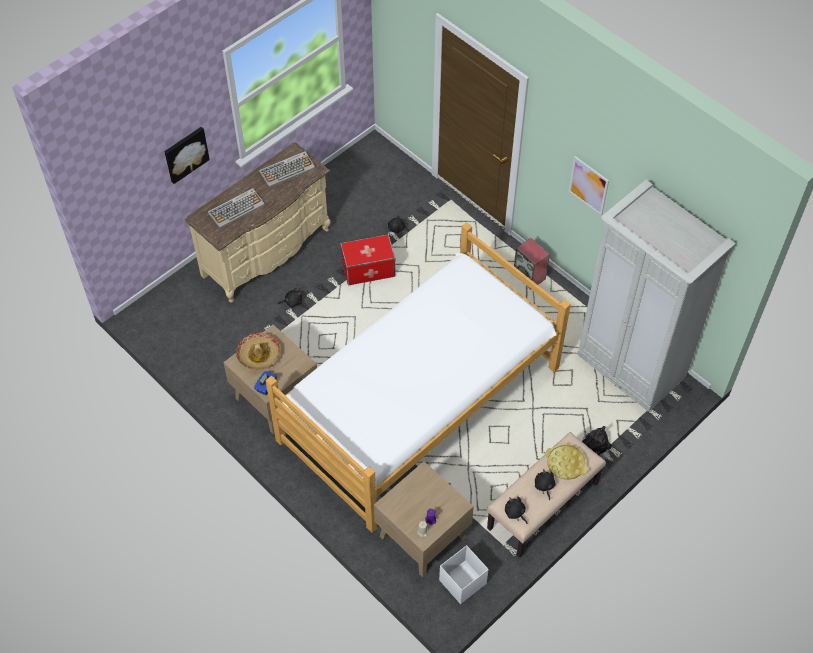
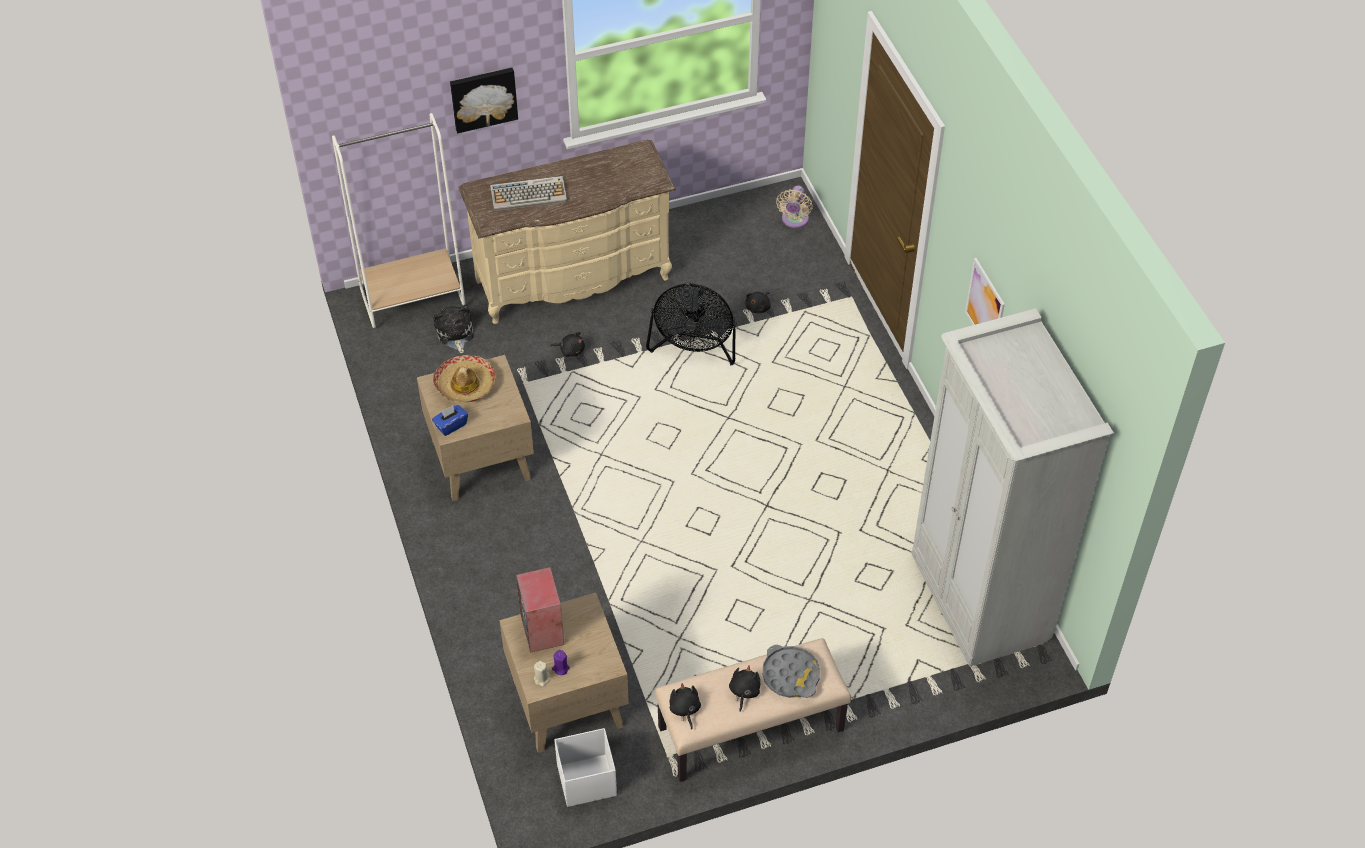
camera: 25 degrees right, 5 degrees down
keyboard [259,151,315,187] -> none
bed [266,223,571,533] -> none
storage box [340,234,395,285] -> black fan [646,284,737,365]
speaker [514,238,550,290] -> speaker moved to [516,567,564,653]
yellow tray [545,444,588,480] -> grey tray [762,645,820,698]
plush toy [582,426,613,461] -> plush toy moved to [433,306,473,353]
none -> clothes rack [332,113,465,328]
none -> beige fan [776,185,812,228]

